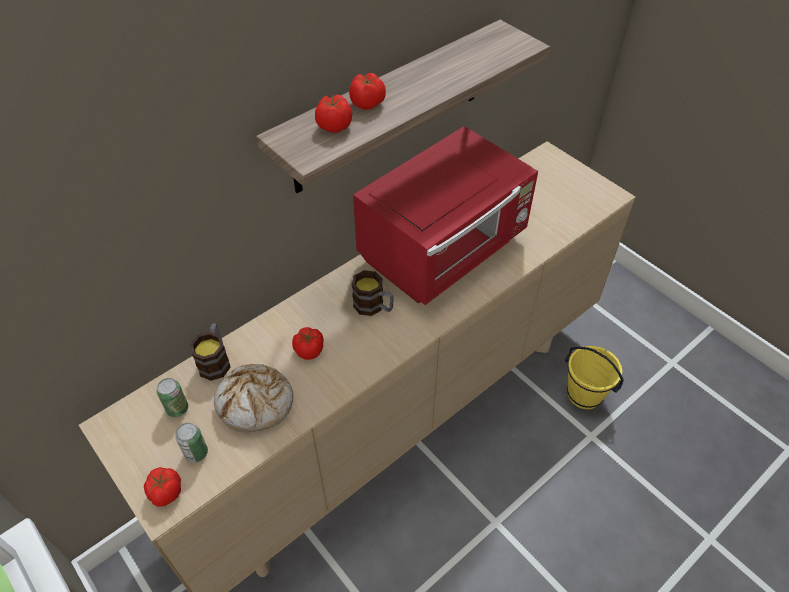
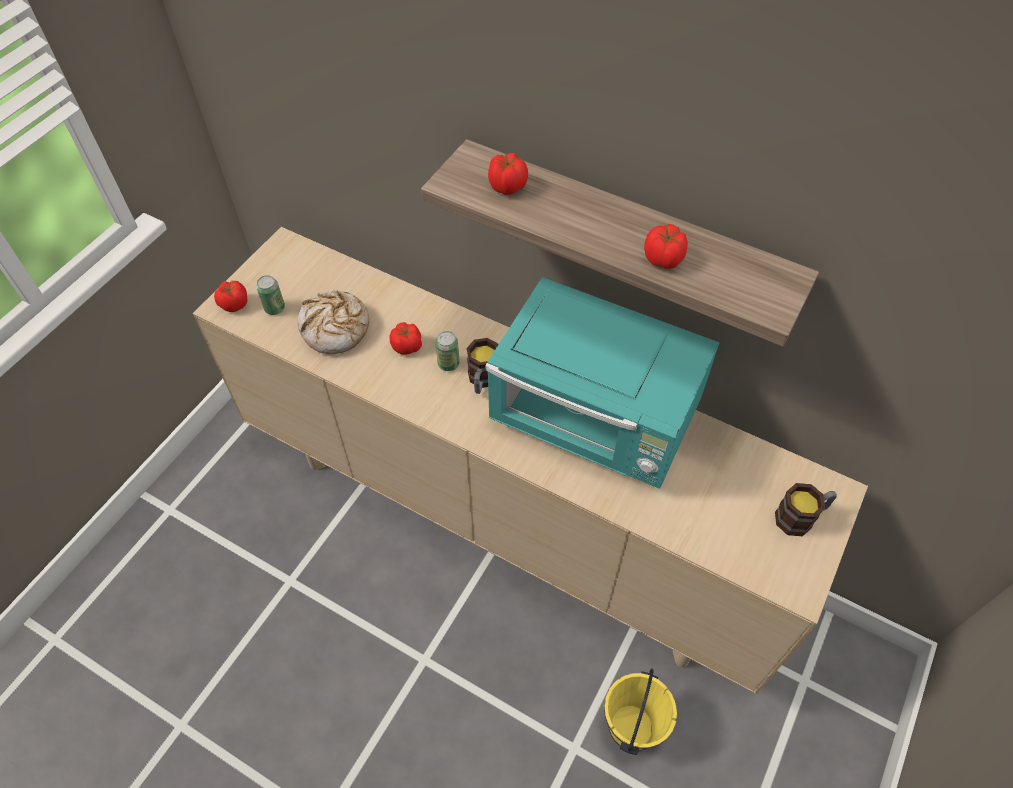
camera: 70 degrees right, 5 degrees up
can [157,378,188,417] -> can moved to [435,331,459,371]
mug [190,323,231,381] -> mug moved to [775,483,837,536]
tomato [349,73,386,110] -> tomato moved to [644,224,688,269]
red microwave [353,126,538,305] -> turquoise microwave [485,277,720,489]

